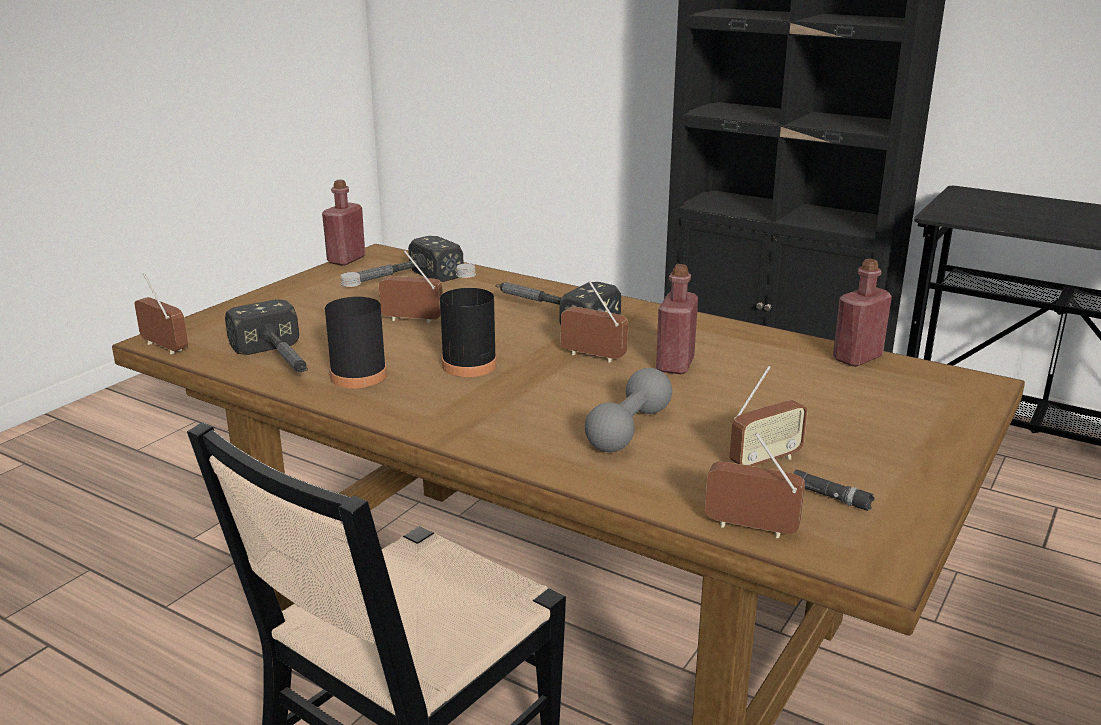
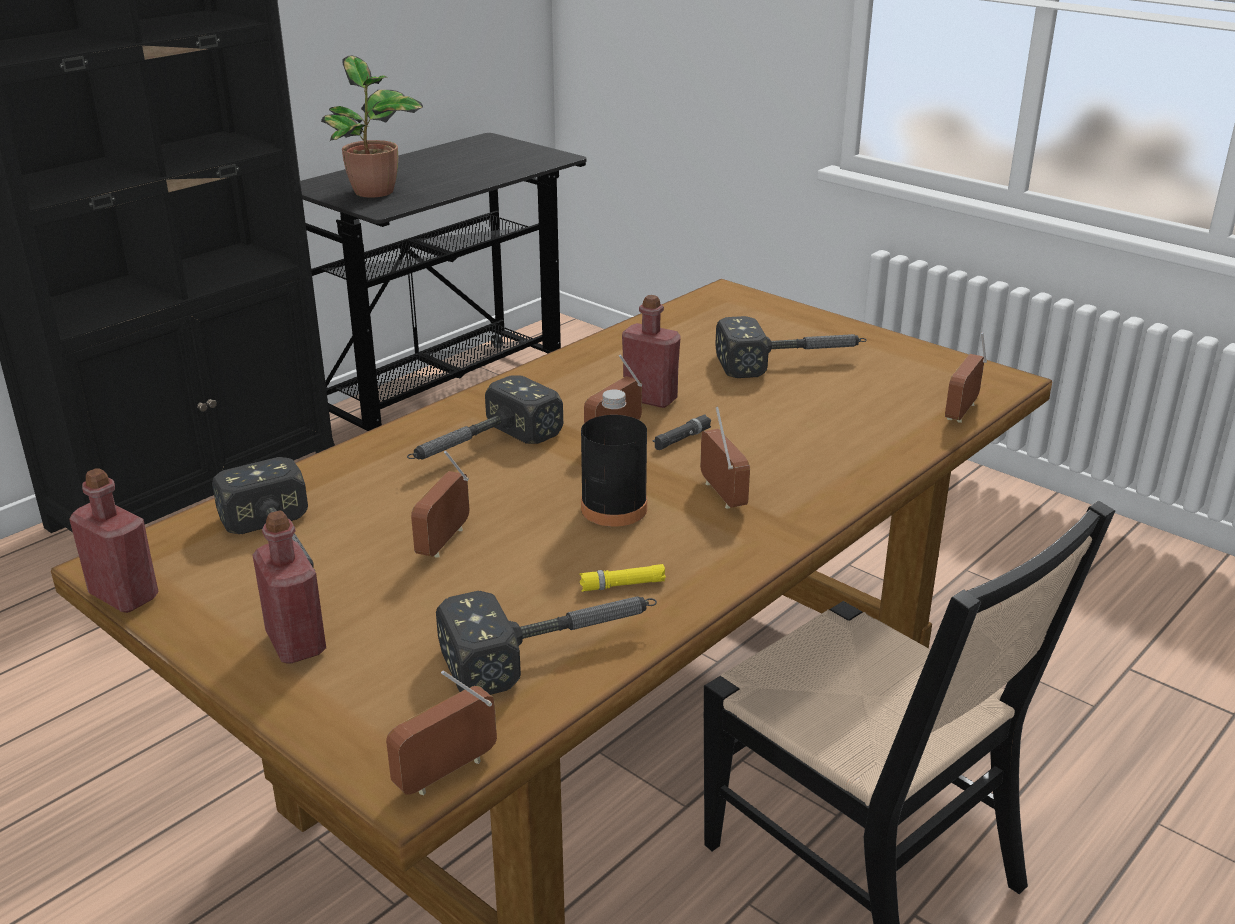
camera: 80 degrees left, 5 degrees up
black bottle [325,272,387,388] -> yellow flashlight [580,564,666,592]
grey dumbbell [585,368,672,452] -> none
radio [730,366,808,466] -> radio moved to [700,406,750,509]
black flashlight [793,469,875,511] -> black flashlight moved to [653,414,711,450]
red bottle [833,259,892,367] -> red bottle moved to [253,510,326,664]
none -> potted plant [321,55,423,198]
none -> hammer [715,316,867,378]

